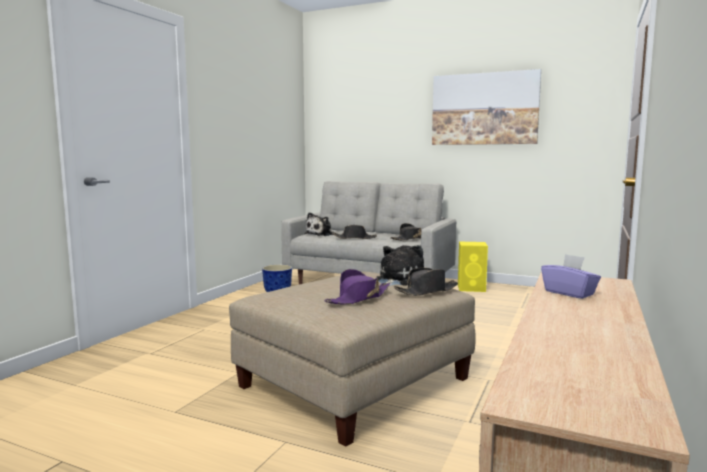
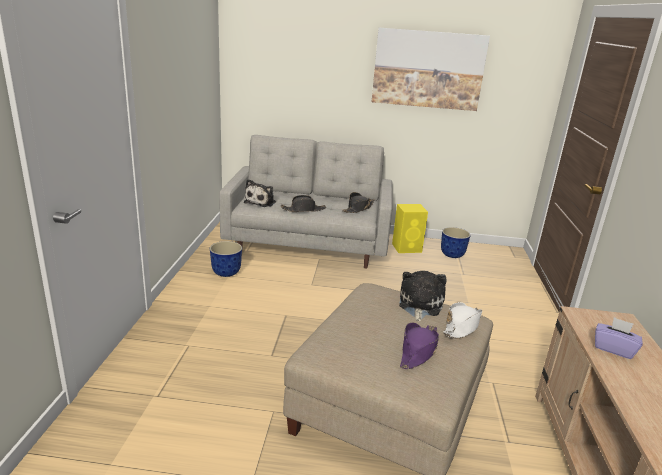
camera: 20 degrees left, 15 degrees up
black hat [394,268,458,296] -> white hat [443,302,482,338]
none -> planter [441,227,471,258]

